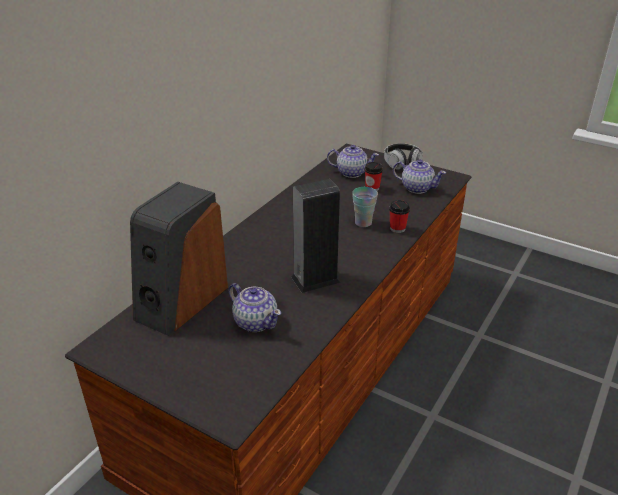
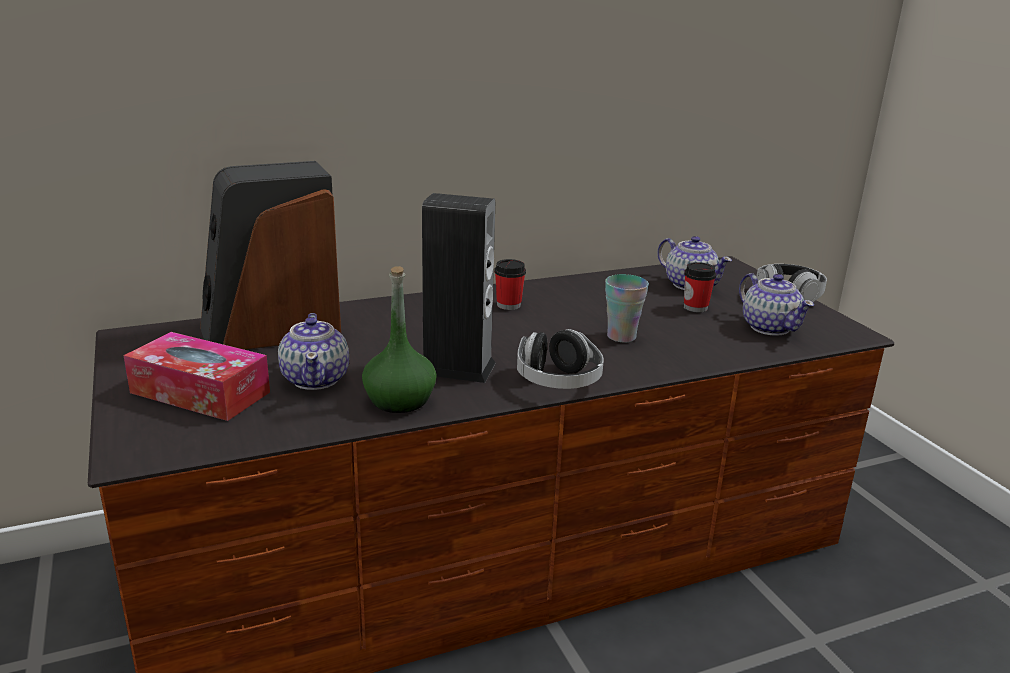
camera: 35 degrees right, 10 degrees down
cup [389,200,410,233] -> cup moved to [494,259,526,310]
none -> tissue box [123,332,270,421]
none -> green bottle [362,266,437,413]
none -> headphones [517,329,604,389]

